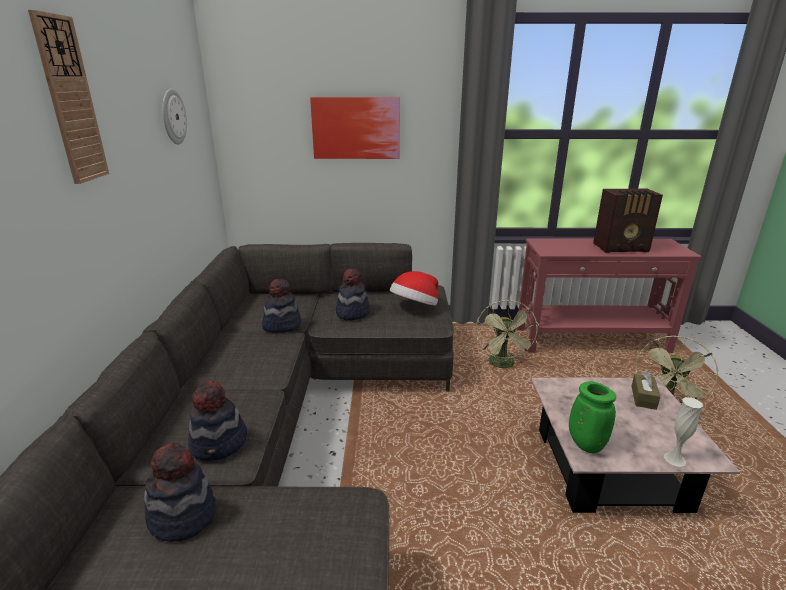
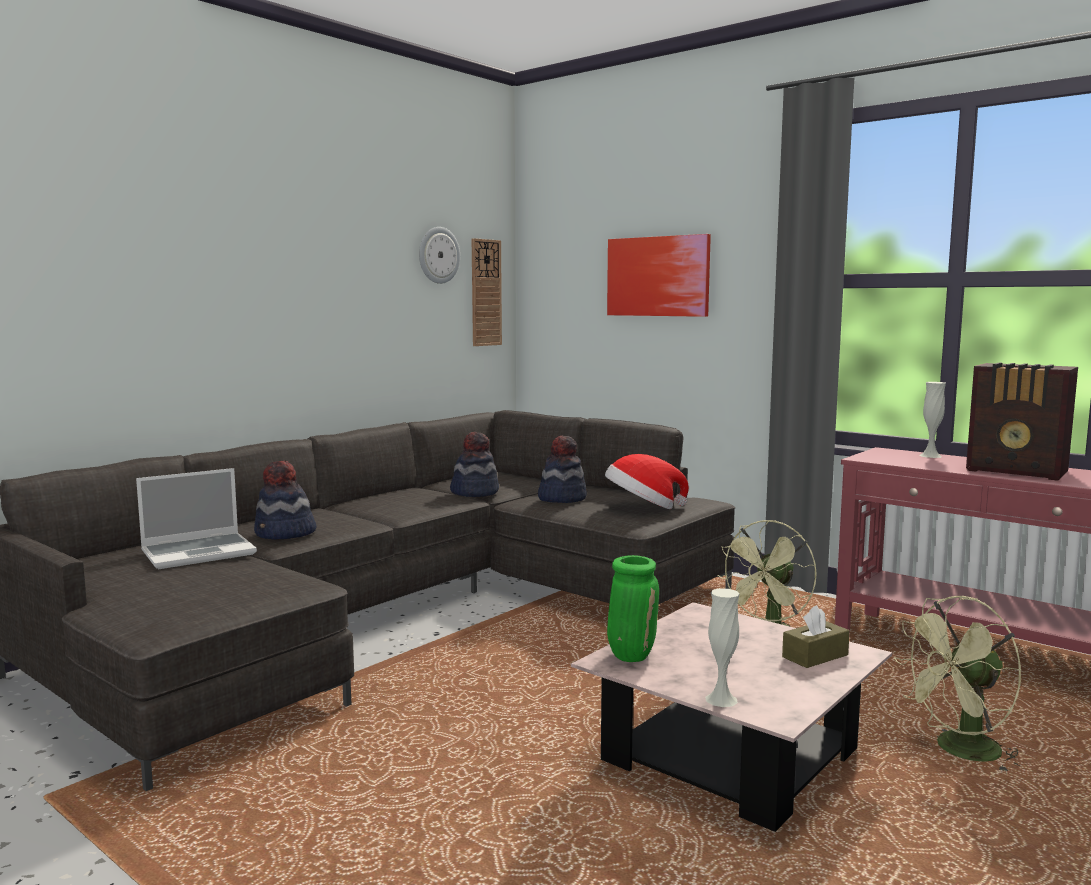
camera: 40 degrees right, 15 degrees down
wall clock [28,10,109,184] -> wall clock moved to [472,238,502,346]
hat [144,443,216,542] -> laptop [136,468,257,569]
none -> white vase [919,382,946,458]

